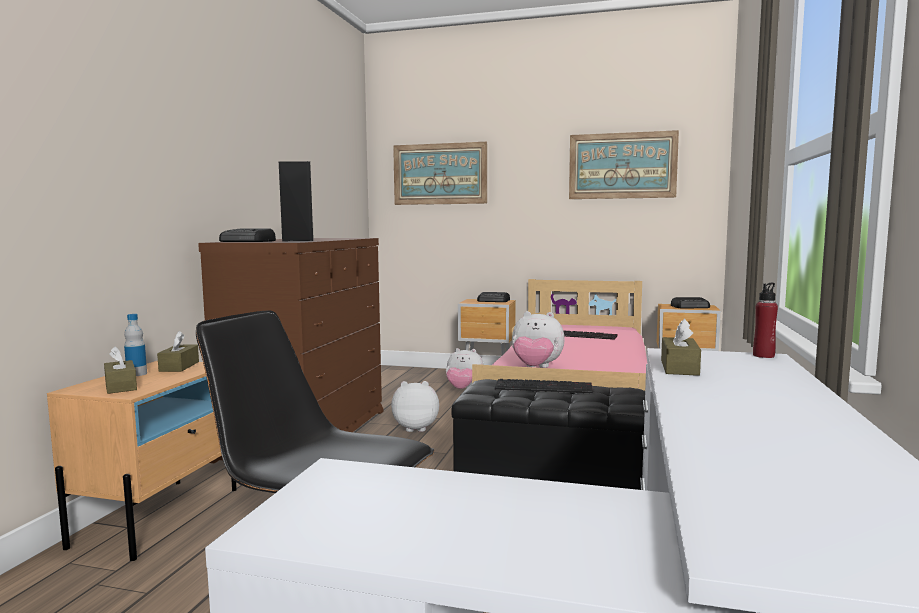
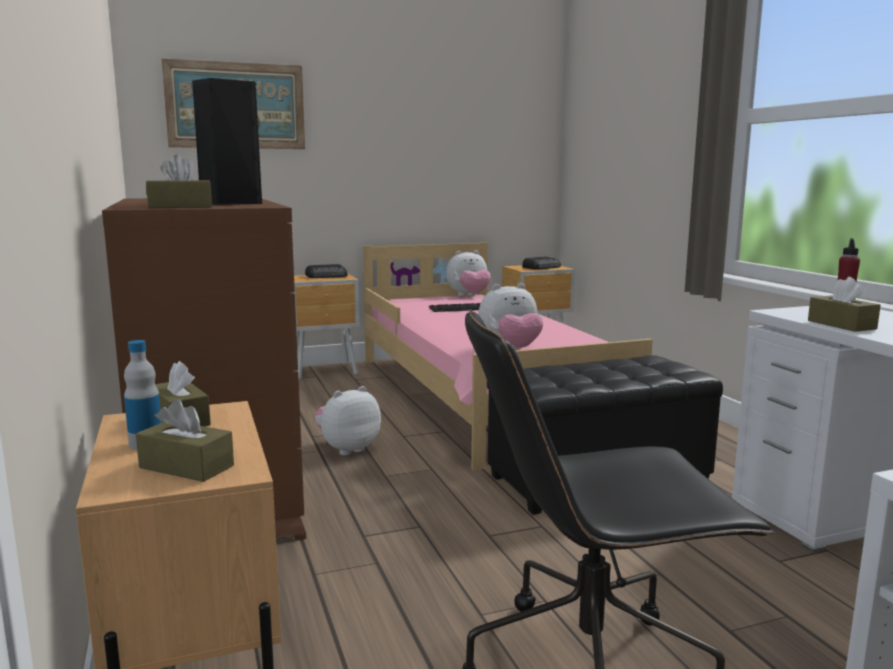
camera: 35 degrees left, 5 degrees up
radio [219,228,276,242] -> brown tissue box [146,155,212,208]
plush toy [446,348,484,389] -> plush toy moved to [446,250,491,296]
keyboard [495,379,593,394] -> none
picture [569,130,679,199] -> none

